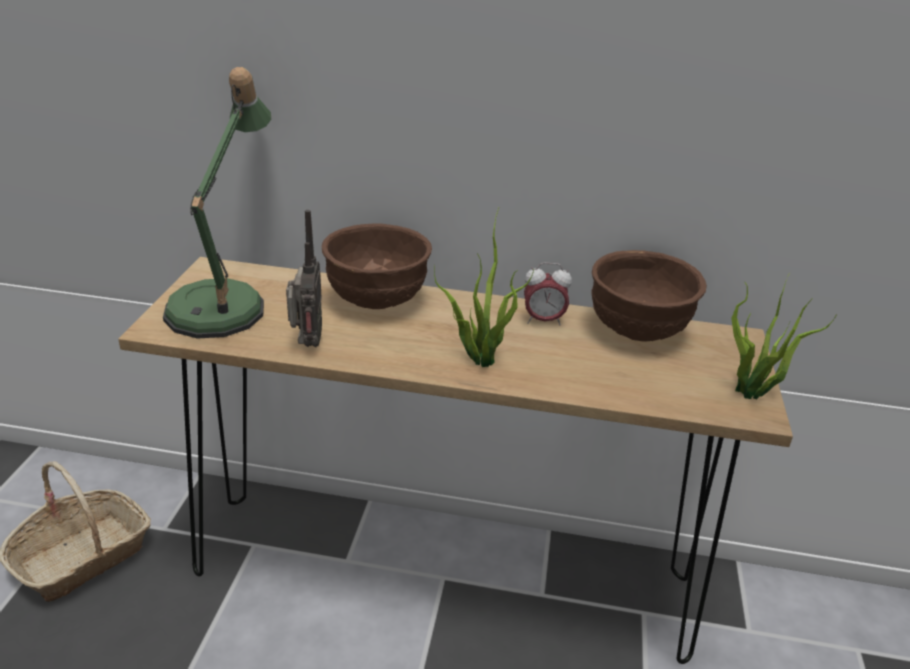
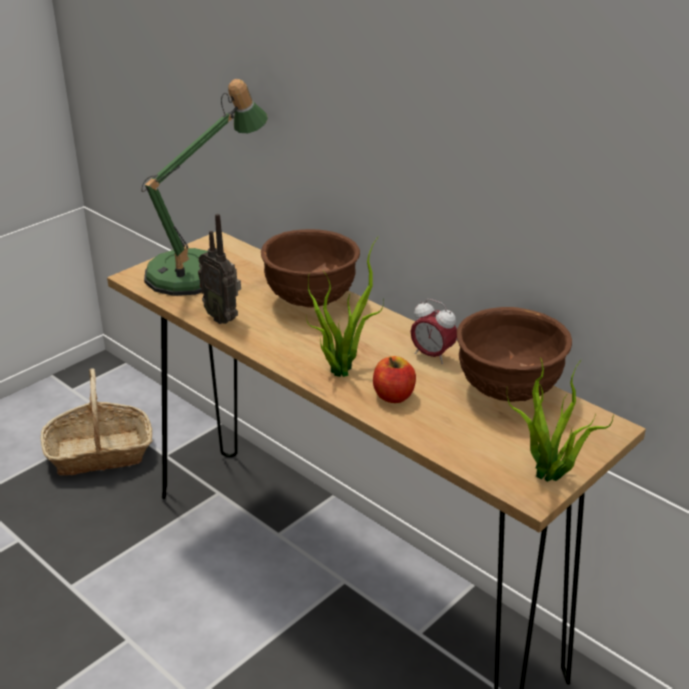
camera: 35 degrees right, 0 degrees up
radio [286,210,322,347] -> radio turned 105 degrees clockwise [198,214,241,324]
none -> apple [373,356,416,403]

